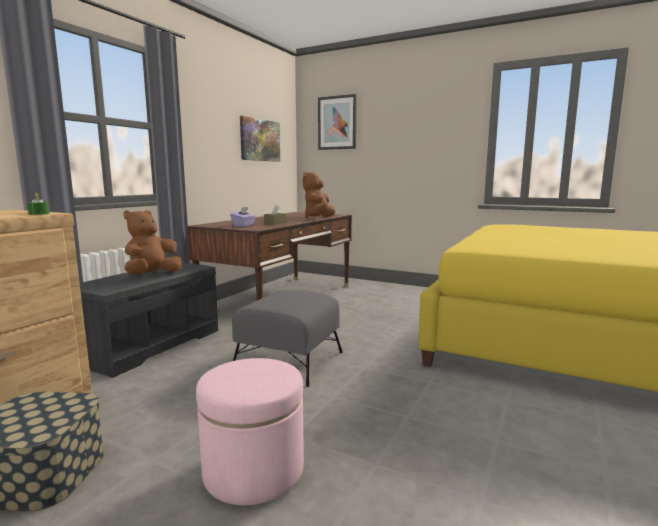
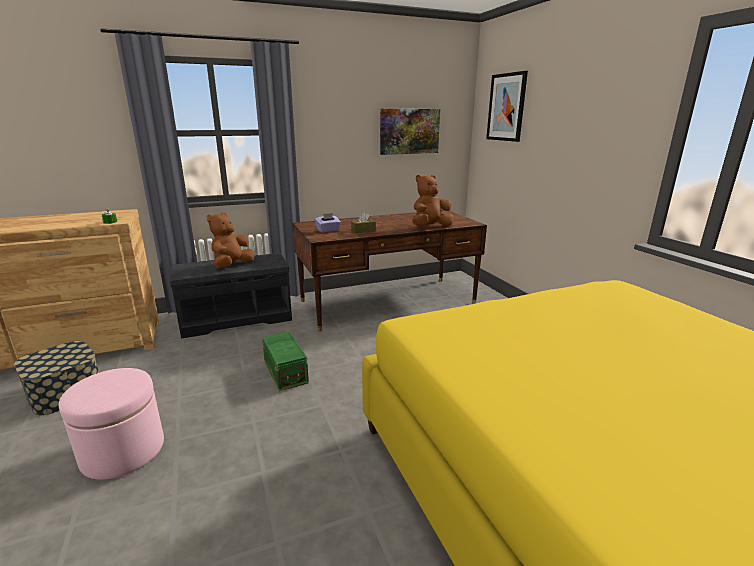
camera: 40 degrees right, 10 degrees up
brown plush toy [124,210,182,275] -> brown plush toy turned 45 degrees counterclockwise [206,212,255,268]
grey ottoman [232,290,343,387] -> green storage box [262,331,309,391]

